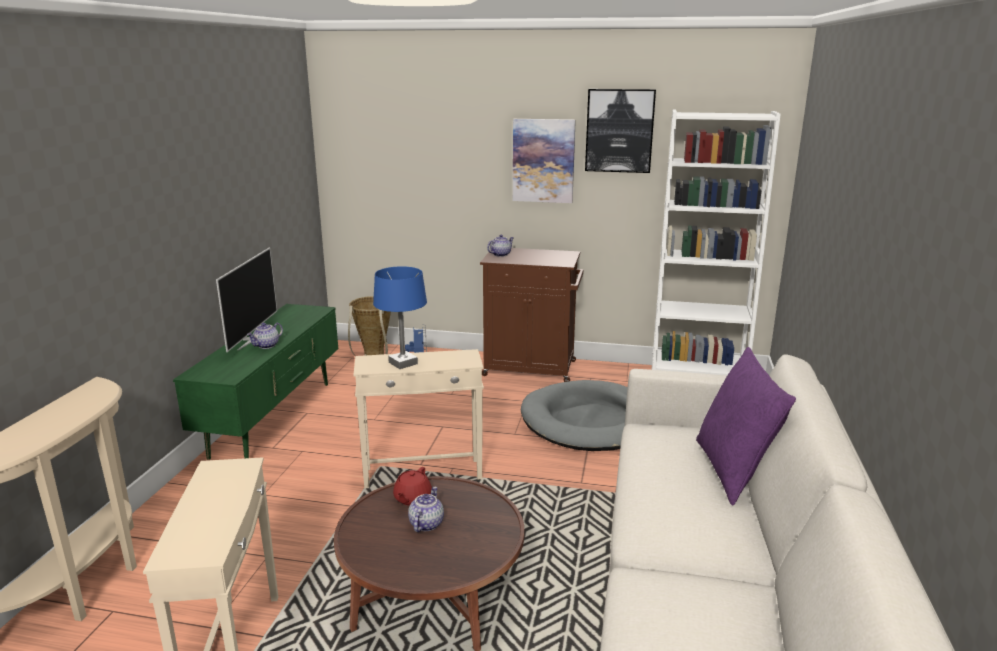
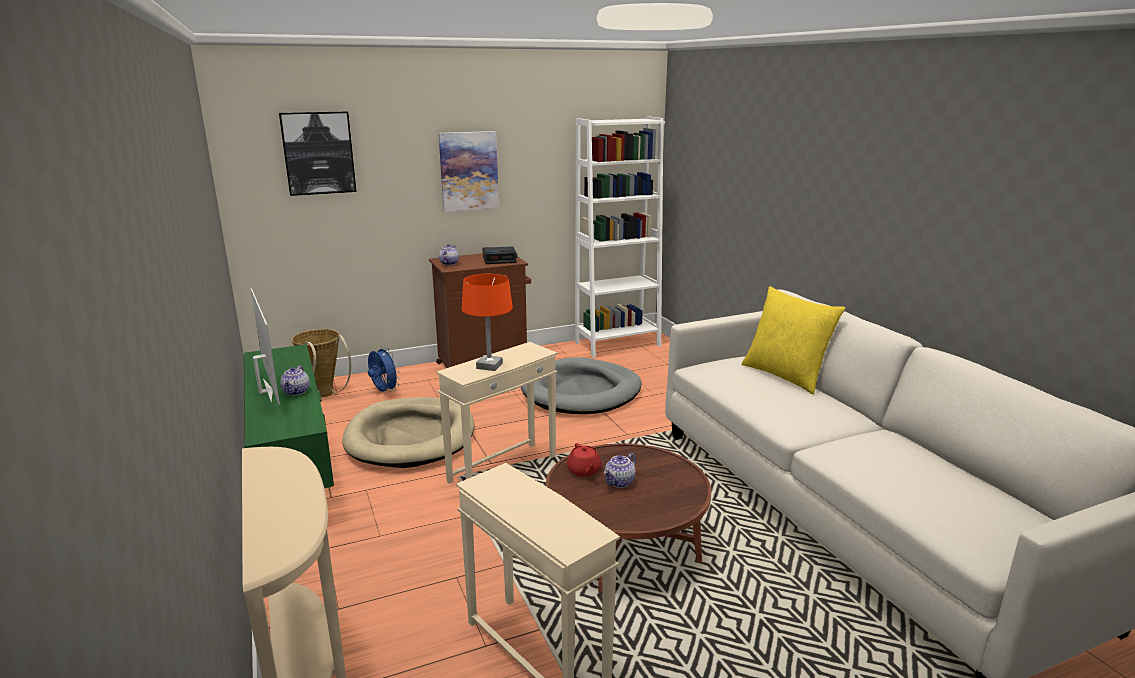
camera: 35 degrees left, 0 degrees up
blue table lamp [373,266,427,369] -> orange table lamp [462,274,513,371]
teapot [408,487,444,532] -> teapot turned 120 degrees counterclockwise [604,453,636,488]
picture [585,89,656,173] -> picture moved to [279,112,356,196]
purple pillow [696,347,796,505] -> yellow pillow [742,286,845,395]
none -> beige dog bed [342,397,474,468]
none -> alarm clock [483,246,517,264]

